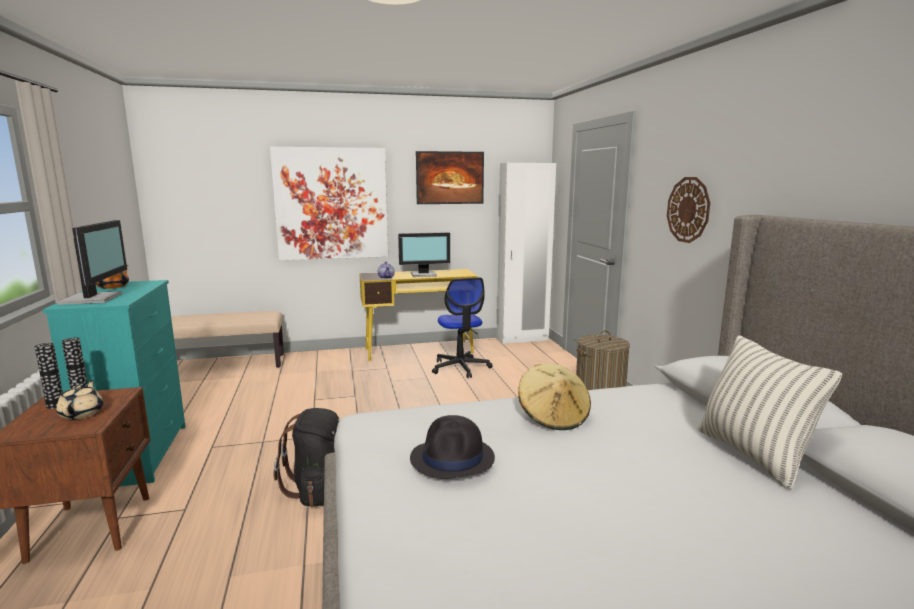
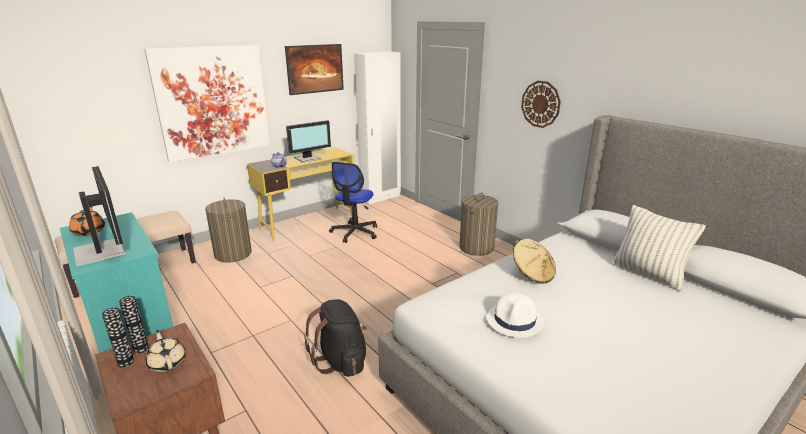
camera: 25 degrees left, 10 degrees up
black hat [410,415,495,479] -> white hat [486,292,544,337]
office chair [432,277,493,378] -> office chair turned 60 degrees clockwise [329,162,377,243]
none -> laundry basket [205,197,252,263]

